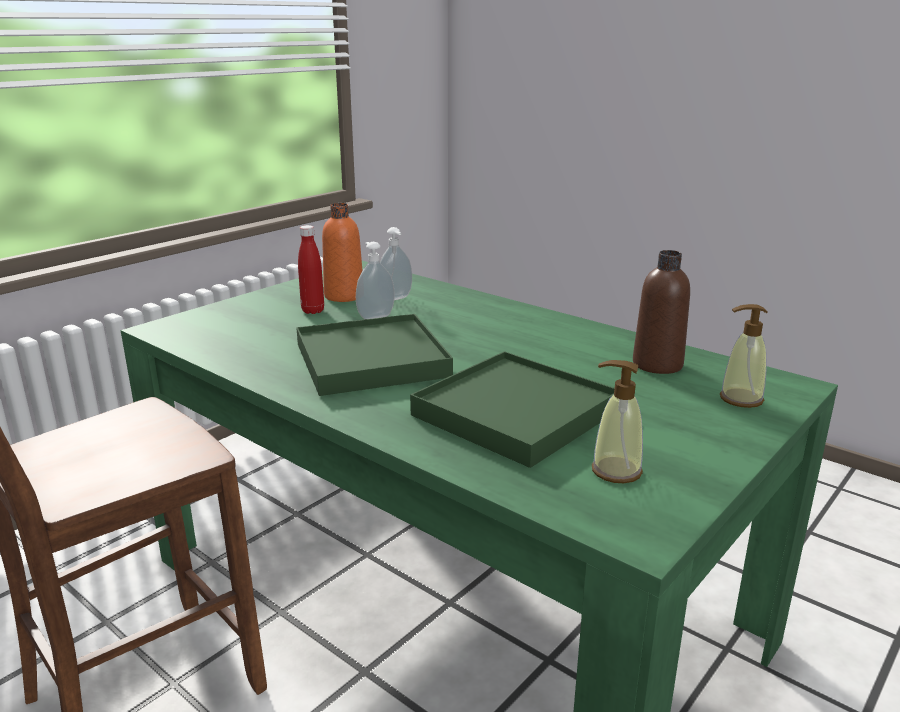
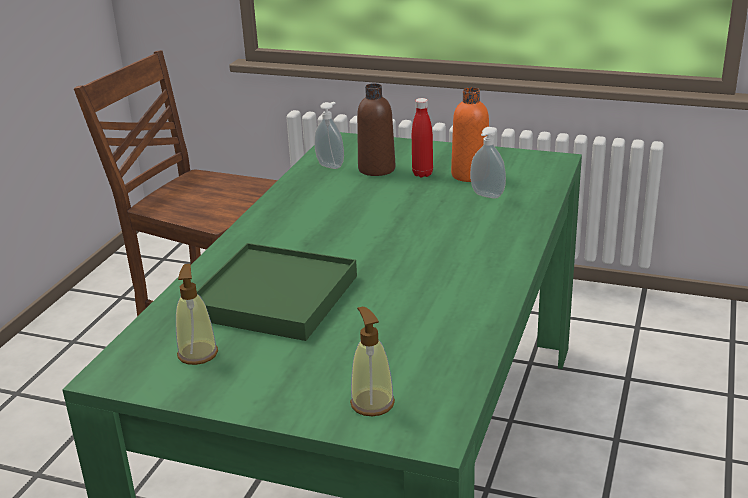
camera: 70 degrees right, 5 degrees up
green tray [296,314,453,396] -> none
soap dispenser [356,242,395,319] -> soap dispenser moved to [314,102,344,169]
brown bottle [633,250,690,374] -> brown bottle moved to [357,83,395,176]

